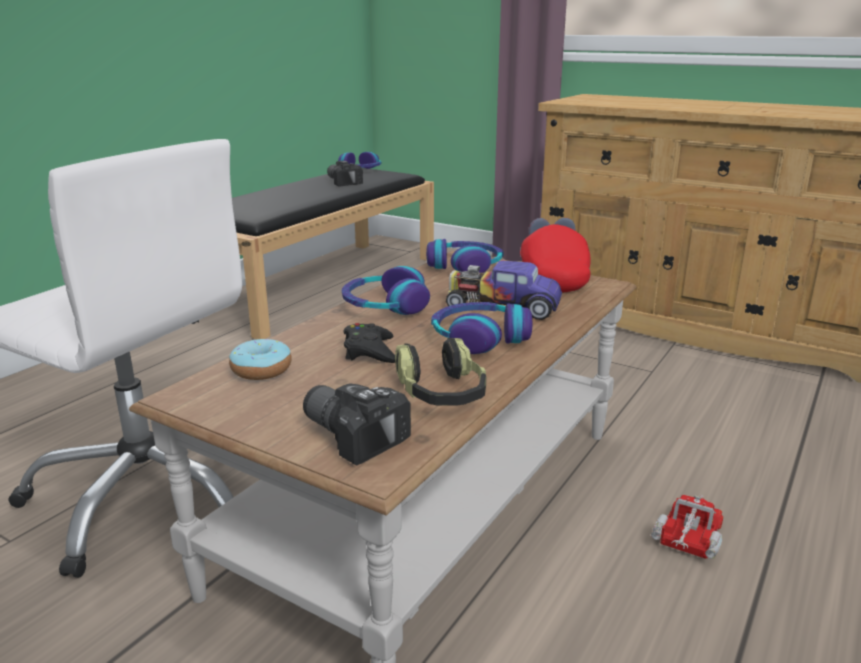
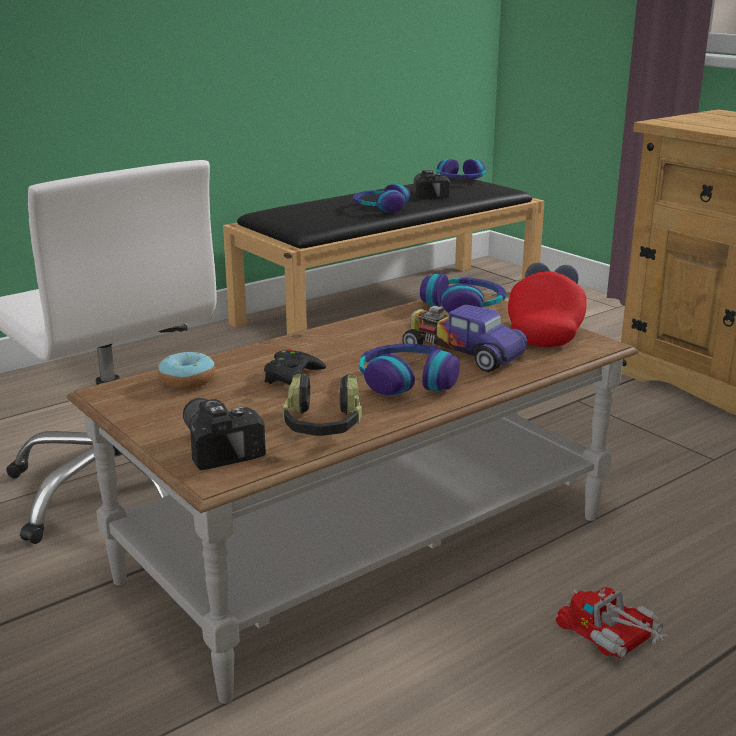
camera: 20 degrees right, 0 degrees up
headphones [342,266,430,315] -> headphones moved to [353,184,410,213]
toy truck [651,495,723,559] -> toy truck turned 90 degrees counterclockwise [556,587,669,658]

